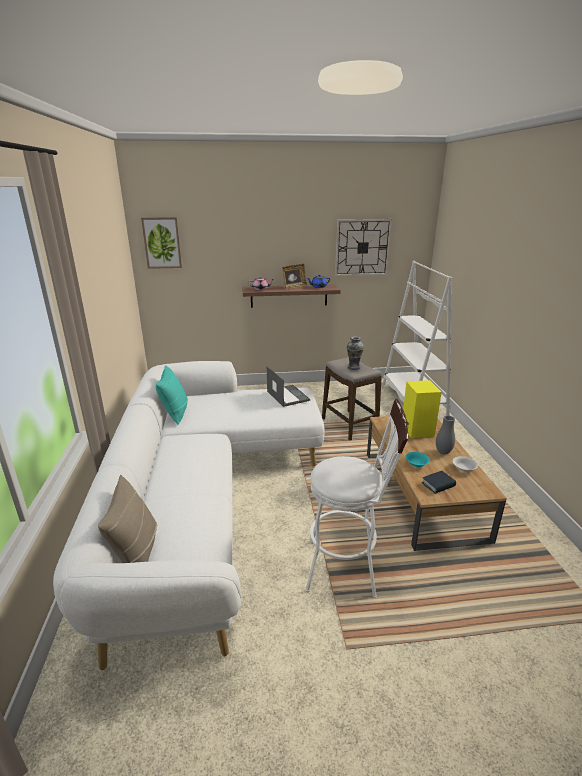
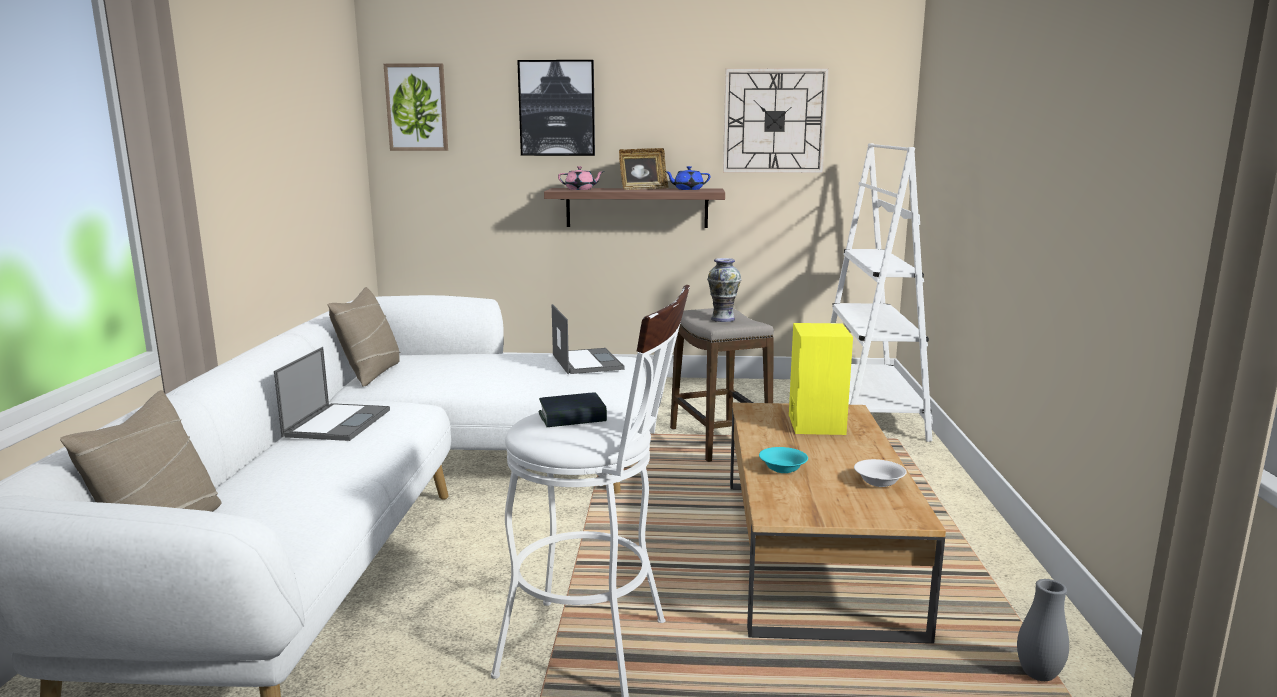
camera: 10 degrees right, 10 degrees down
turquoise pillow [156,365,188,425] -> beige pillow [328,287,400,387]
book [421,471,456,494] -> book moved to [538,392,607,427]
grey vase [436,416,455,454] -> grey vase moved to [1017,579,1069,681]
none -> laptop [274,347,390,441]
none -> picture [517,60,595,156]

